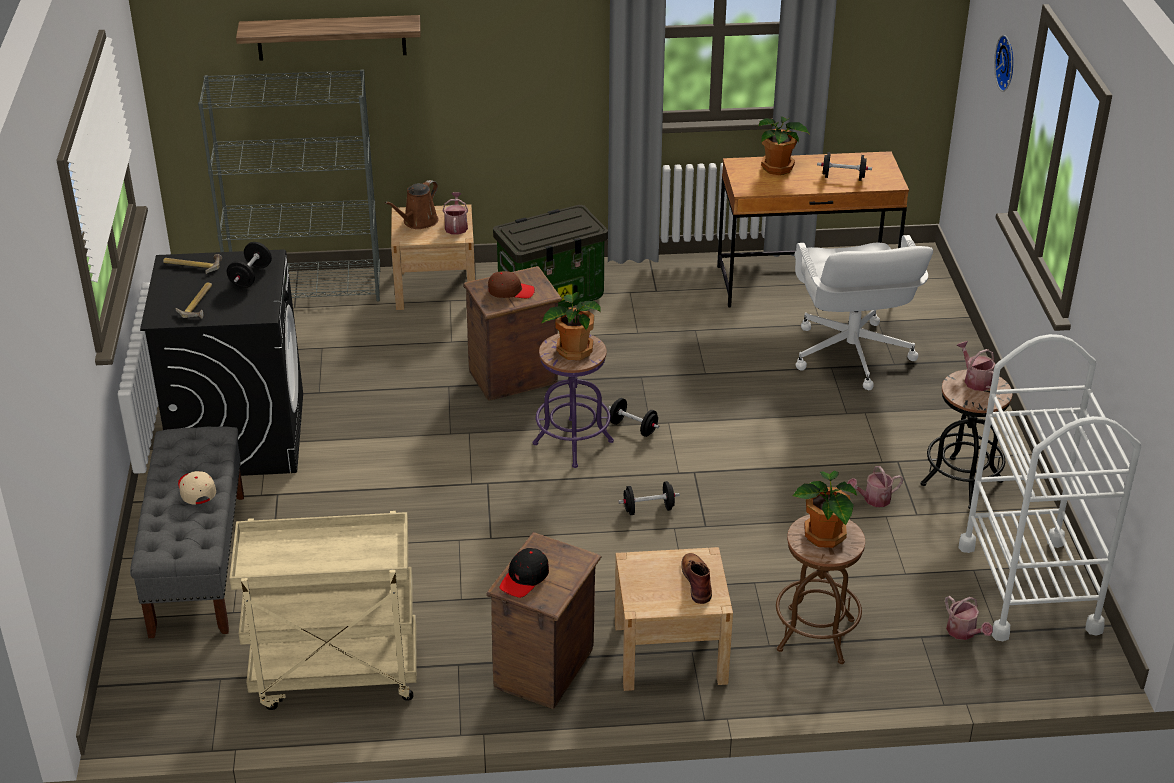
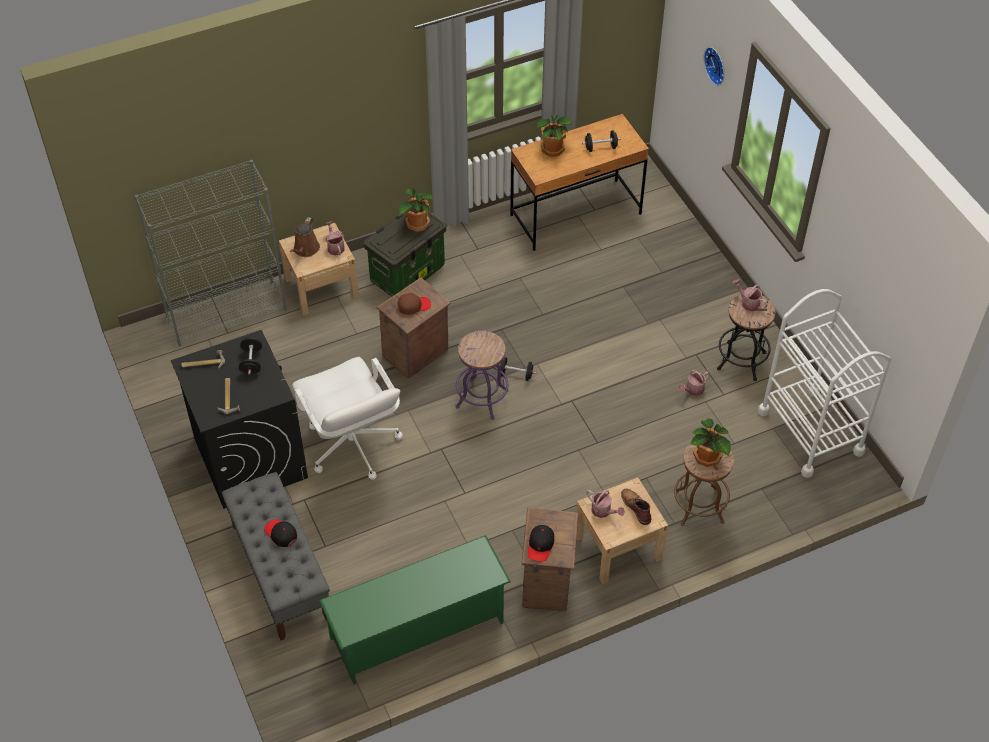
camera: 20 degrees left, 15 degrees up
beige cap [178,471,216,505] -> black cap [264,519,297,547]
beige cart [229,511,417,710] -> green shoe rack [319,535,511,684]
shelf [236,15,421,61] -> none
potted plant [541,292,601,360] -> potted plant moved to [398,188,433,232]
black dumbbell [618,481,680,515] -> none
white office chair [794,235,933,390] -> white office chair moved to [292,357,403,480]
watering can [945,596,993,640] -> watering can moved to [586,490,625,518]

